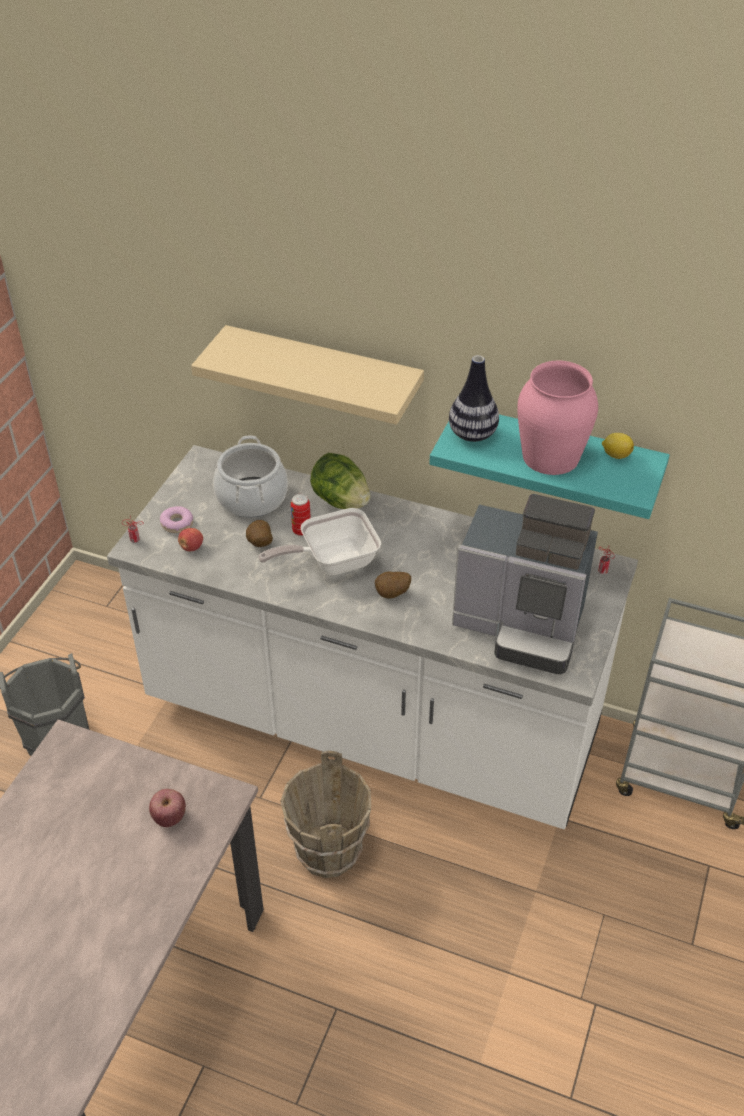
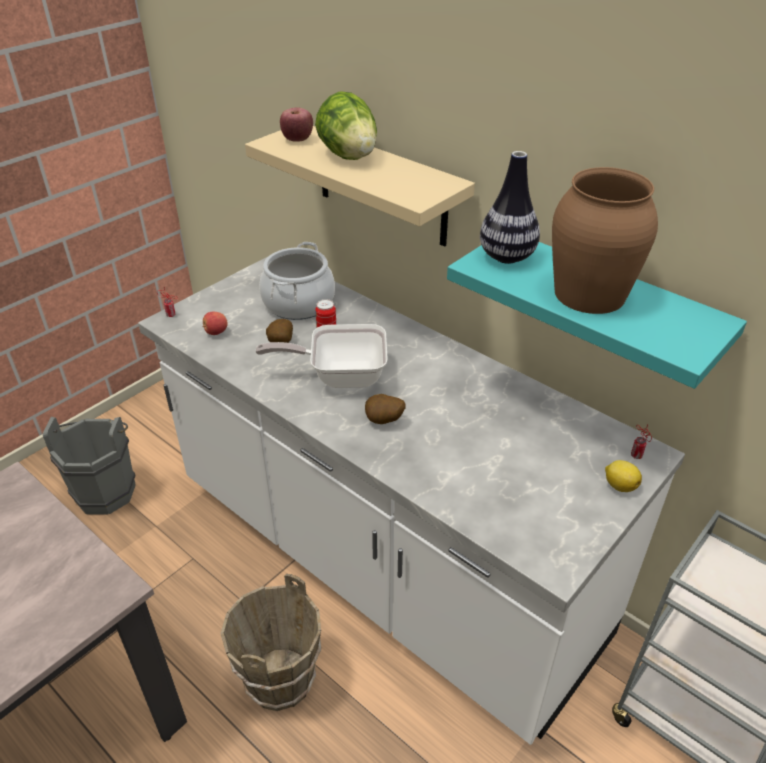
camera: 20 degrees right, 5 degrees down
apple [149,789,186,827] -> apple moved to [280,107,313,141]
donut [160,506,193,533] -> none
lettuce [310,453,371,509] -> lettuce moved to [315,91,377,160]
coffee machine [452,494,598,674] -> none
pink vase [517,361,598,475] -> brown vase [552,167,658,314]
lemon [602,433,634,459] -> lemon moved to [605,460,642,492]

